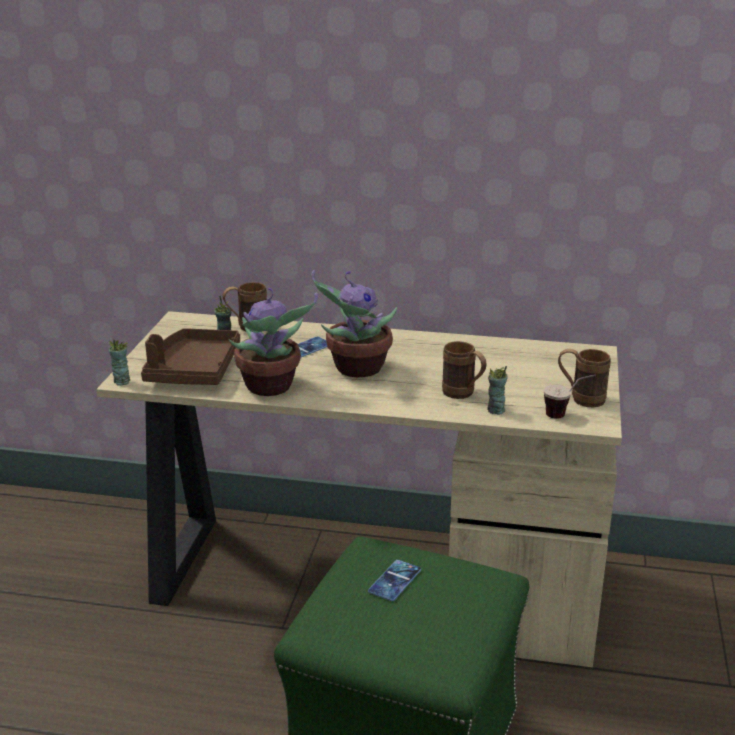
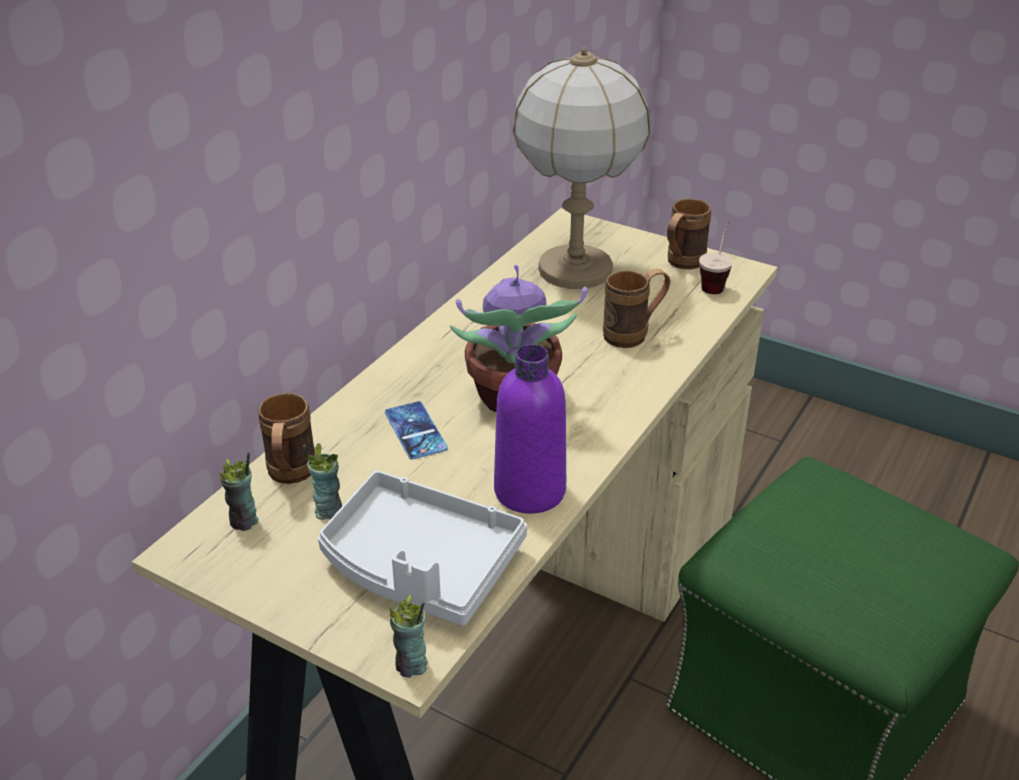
camera: 70 degrees left, 10 degrees up
brown tray [141,328,240,385] -> grey tray [318,471,527,626]
potted plant [229,288,318,396] -> purple bottle [494,344,566,514]
phone [368,560,421,601] -> none
cup [487,366,508,415] -> cup moved to [219,452,258,531]
none -> table lamp [513,47,650,289]

